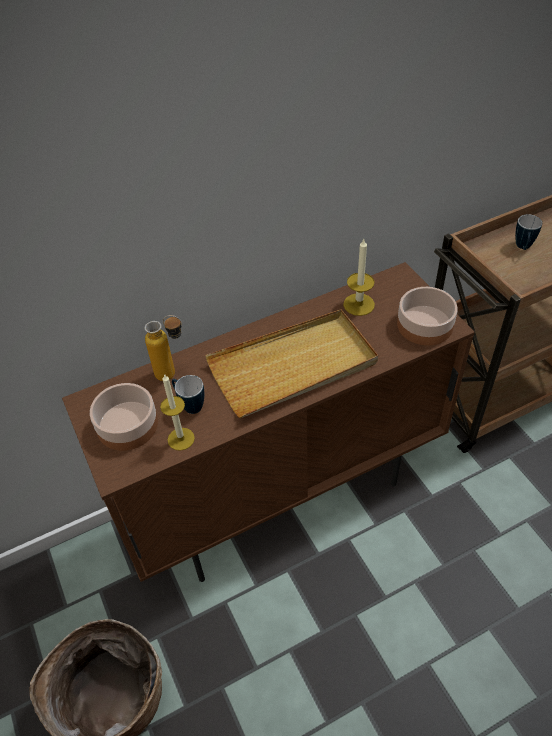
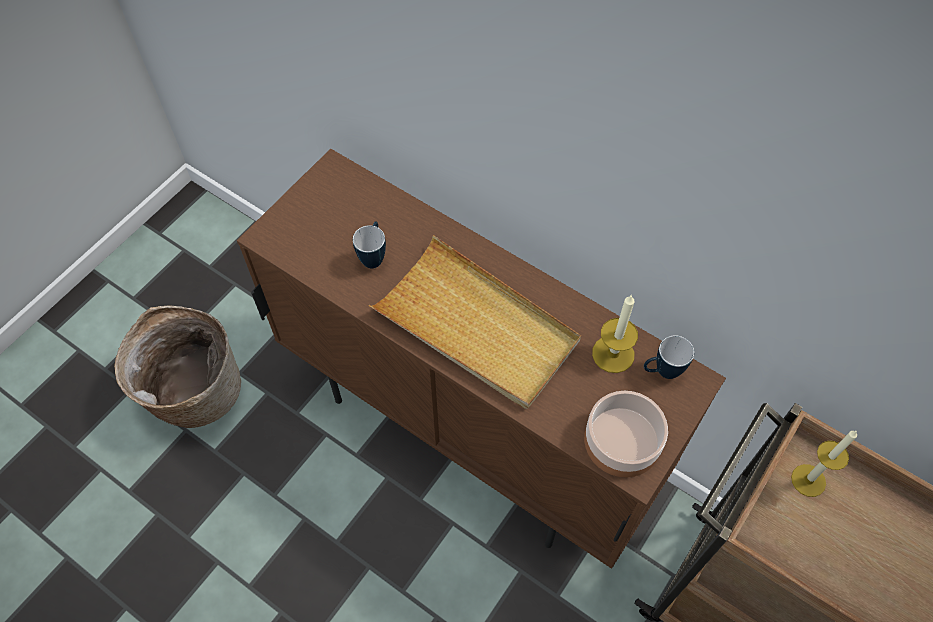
camera: 60 degrees right, 10 degrees up
bowl [90,383,158,451] -> none
bottle [145,315,182,381] -> none
candle [160,374,195,451] -> candle moved to [791,431,857,497]
mug [515,214,542,250] -> mug moved to [644,335,694,379]

